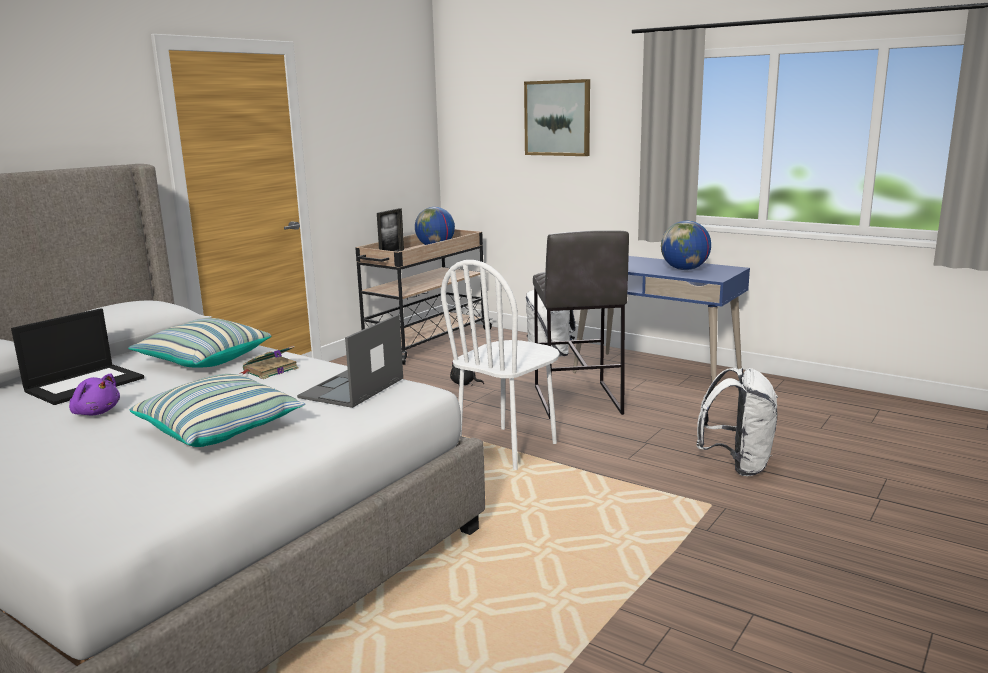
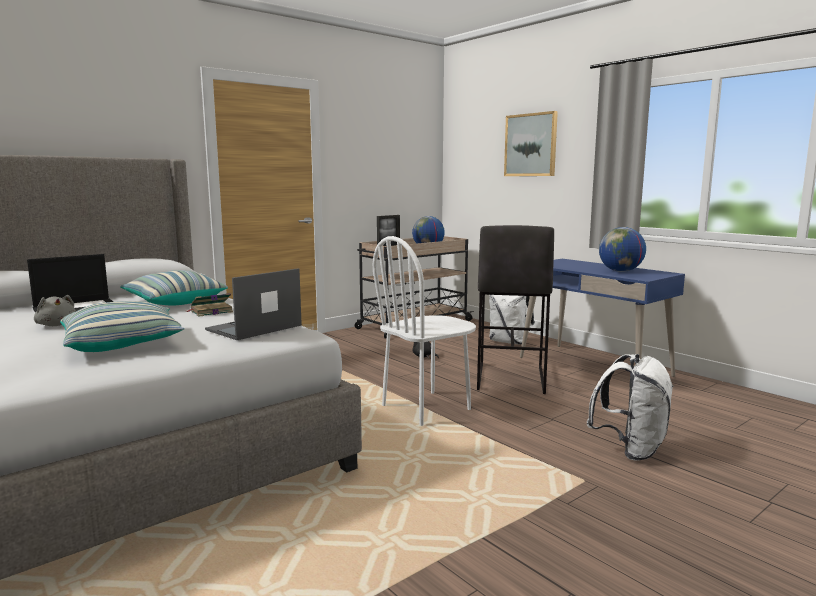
camera: 15 degrees right, 5 degrees down
purple plush toy [69,373,120,415] -> grey plush toy [34,295,76,326]

